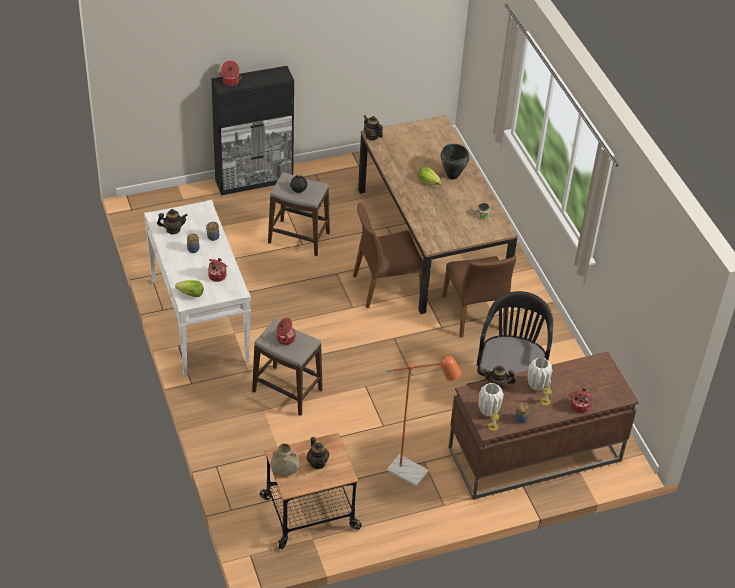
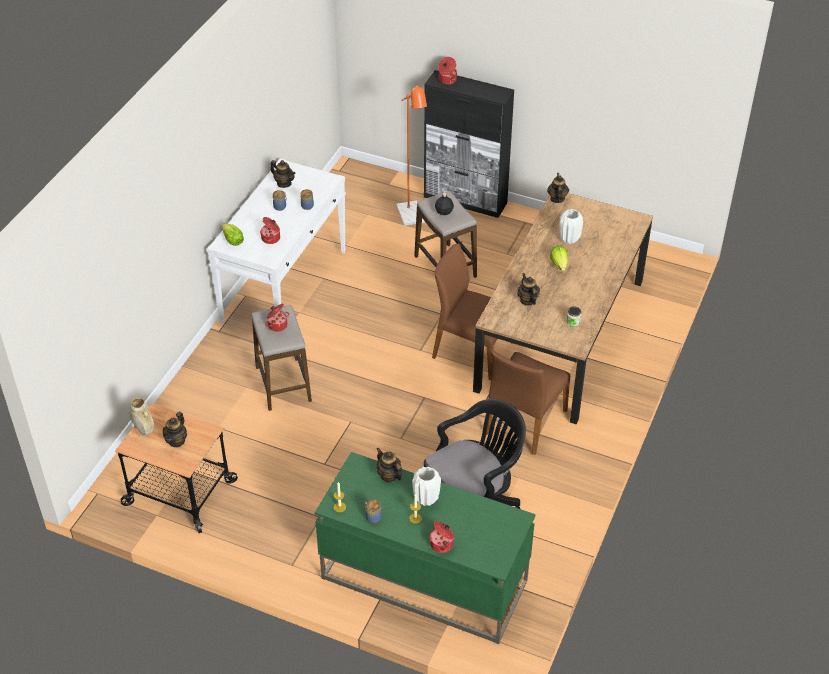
camera: 45 degrees right, 0 degrees up
orange floor lamp [386,355,461,487] -> orange floor lamp moved to [397,84,427,226]
black cooking pot [441,144,469,179] -> none
brown desk [448,351,639,500] -> green desk [315,452,535,644]
white vase [479,383,504,417] -> white vase moved to [559,209,583,244]
none -> teapot [517,273,540,306]

